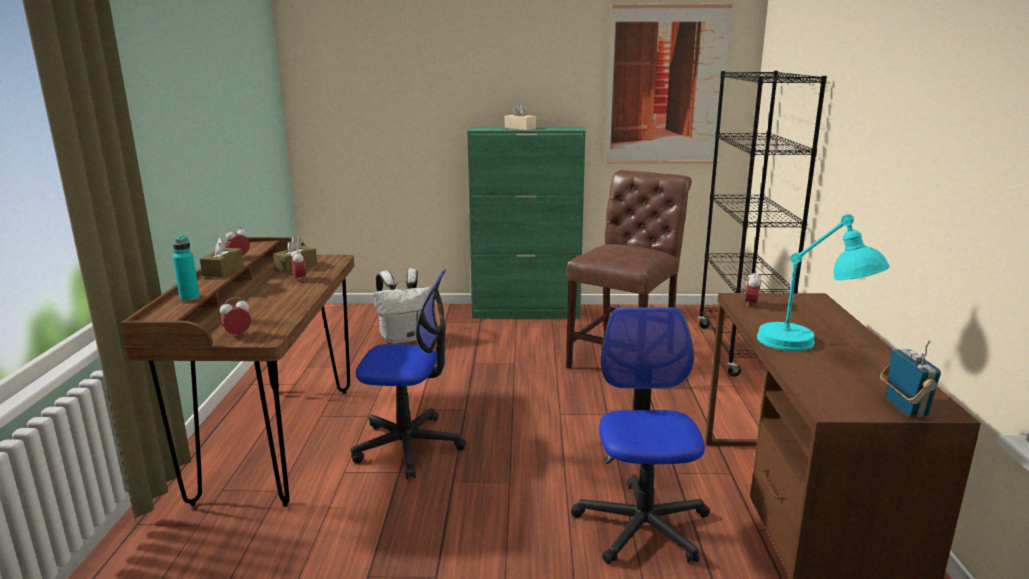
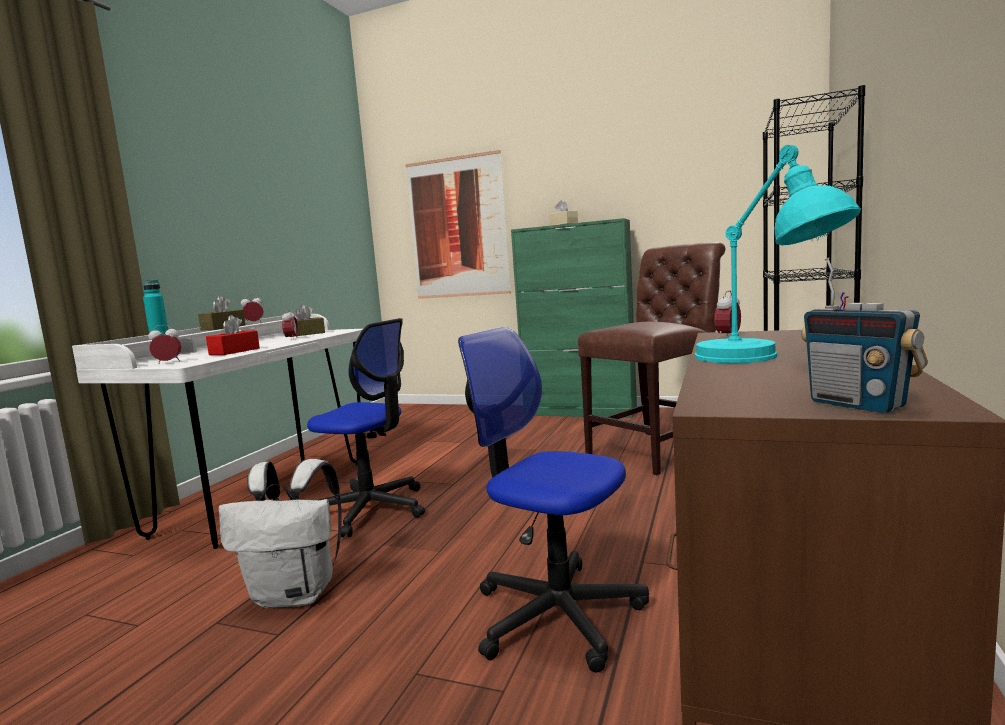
camera: 20 degrees right, 10 degrees down
brown desk [121,237,355,507] -> white desk [72,314,362,549]
white backpack [374,268,431,344] -> white backpack moved to [218,459,342,608]
office chair [571,307,710,564] -> office chair turned 75 degrees counterclockwise [458,327,649,672]
picture [606,3,732,164] -> picture moved to [405,150,511,299]
radio [880,340,941,417] -> radio turned 135 degrees clockwise [801,257,928,413]
none -> red tissue box [206,315,260,355]

